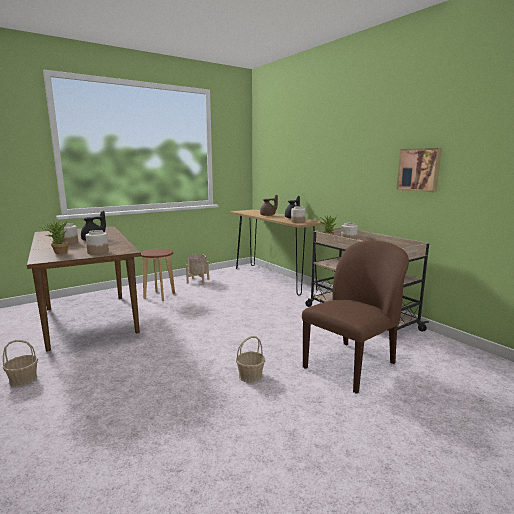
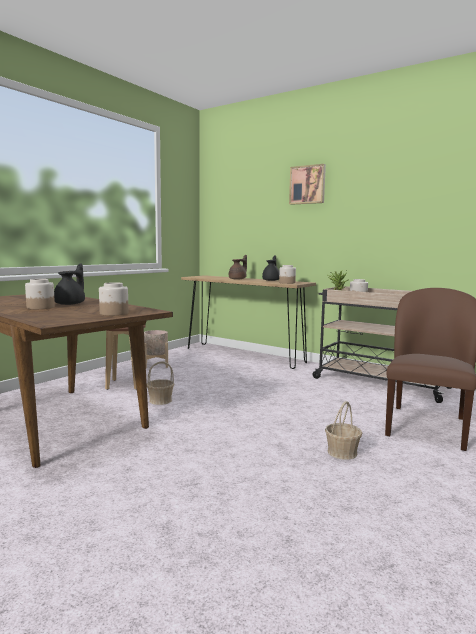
camera: 20 degrees left, 5 degrees down
basket [3,340,38,387] -> basket moved to [147,362,174,405]
potted plant [40,220,69,254] -> none
picture [397,148,442,192] -> picture moved to [289,164,326,205]

